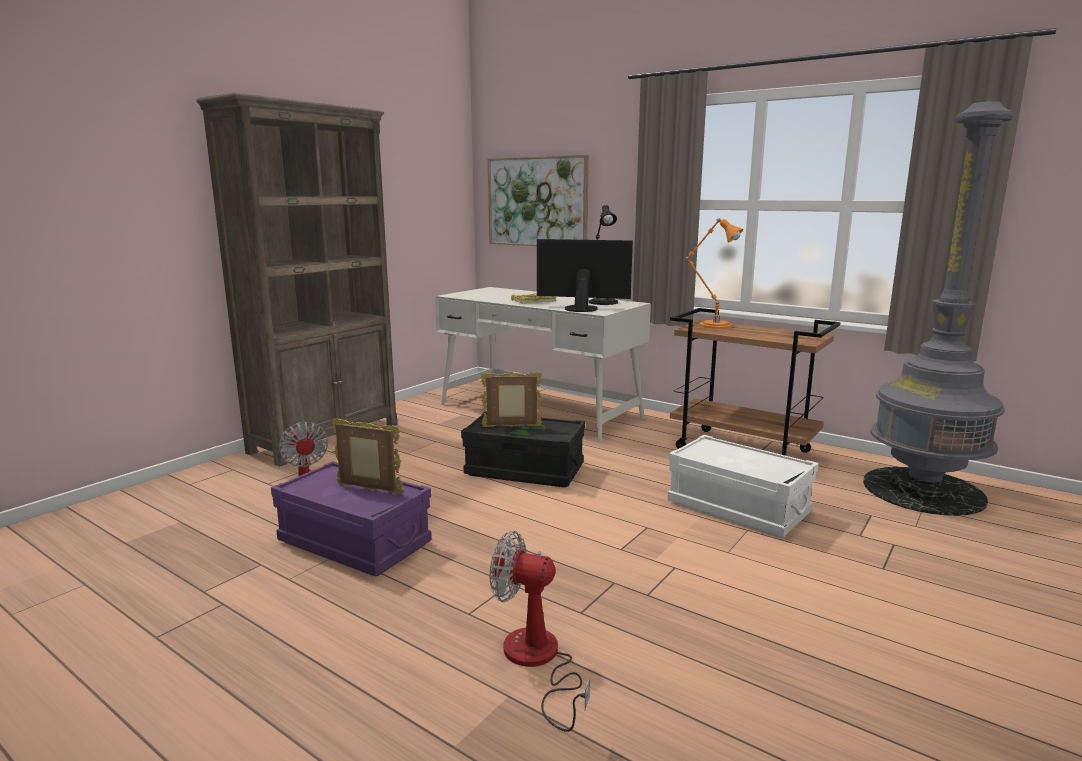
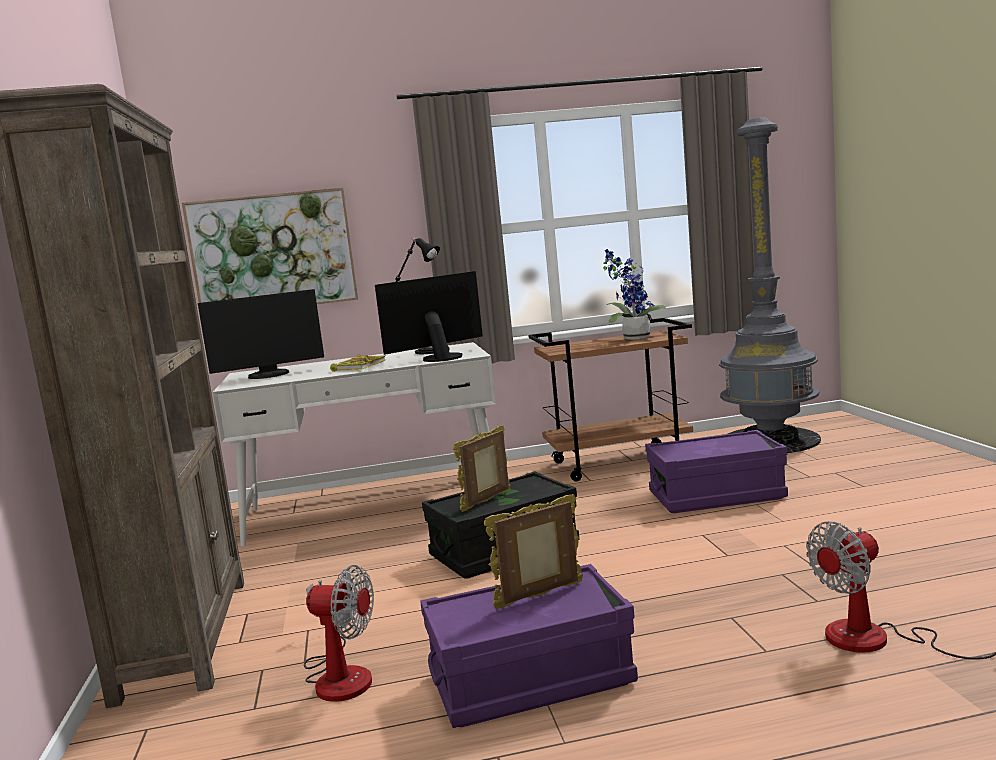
camera: 45 degrees left, 5 degrees down
white storage box [668,435,819,538] -> purple storage box [645,430,788,513]
orange table lamp [684,218,743,329] -> none
none -> monitor [198,289,324,379]
none -> potted plant [603,249,666,340]

